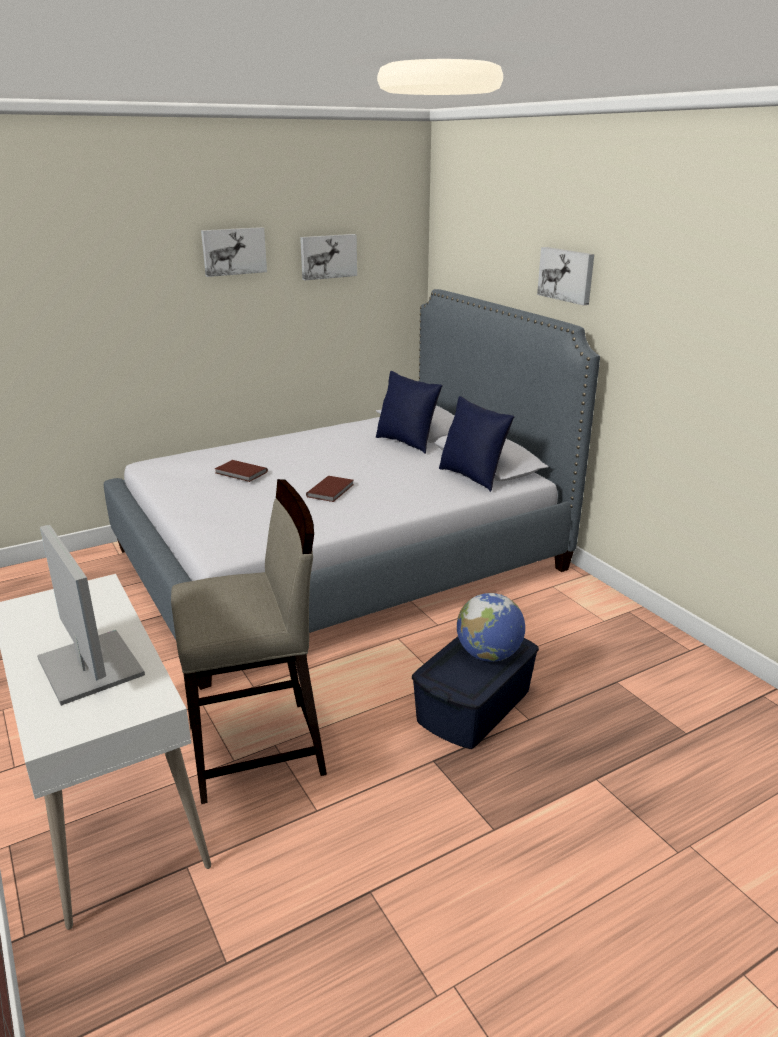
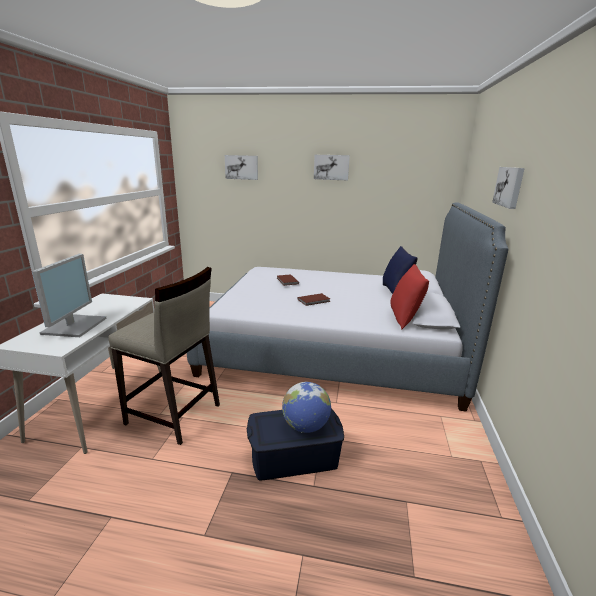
camera: 40 degrees right, 5 degrees down
picture [300,234,357,280] -> picture moved to [225,155,258,180]
blue pillow [439,396,515,492] -> red pillow [390,264,429,330]

